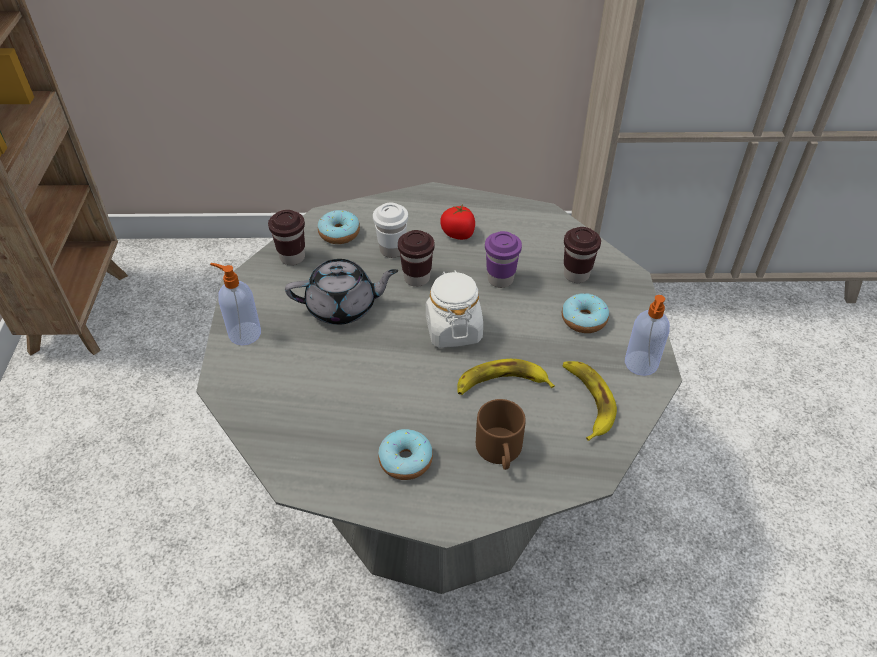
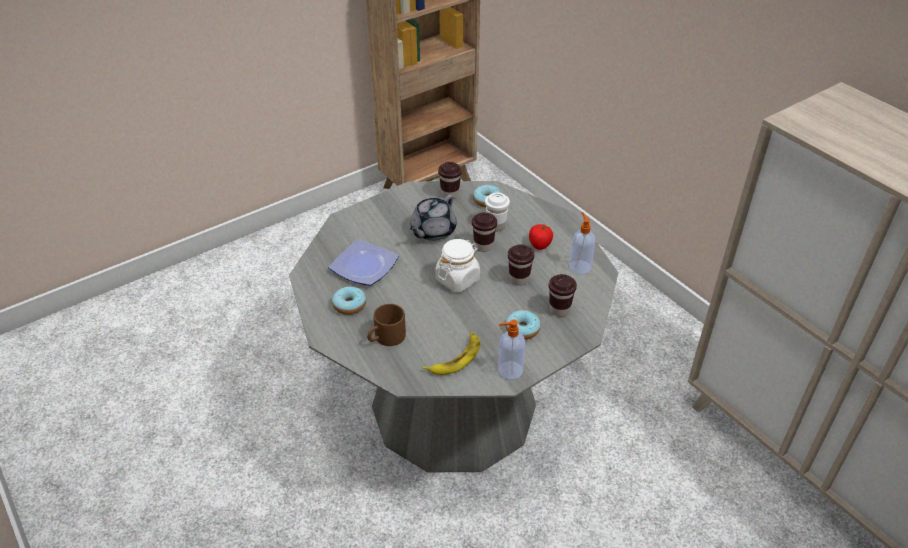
camera: 55 degrees right, 5 degrees down
soap dispenser [210,263,261,345] -> soap dispenser moved to [569,212,595,274]
grey teapot [285,259,398,325] -> grey teapot turned 75 degrees clockwise [410,195,457,241]
banana [457,359,555,395] -> none
purple cup [485,231,522,288] -> brown cup [508,244,534,286]
none -> plate [328,239,399,286]

